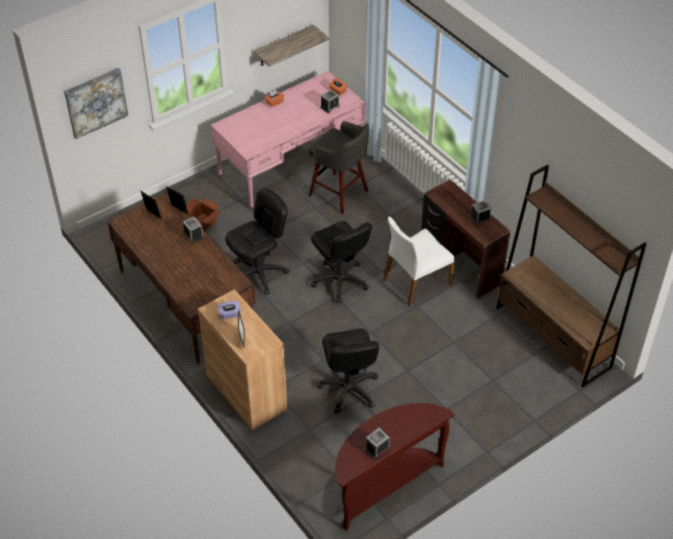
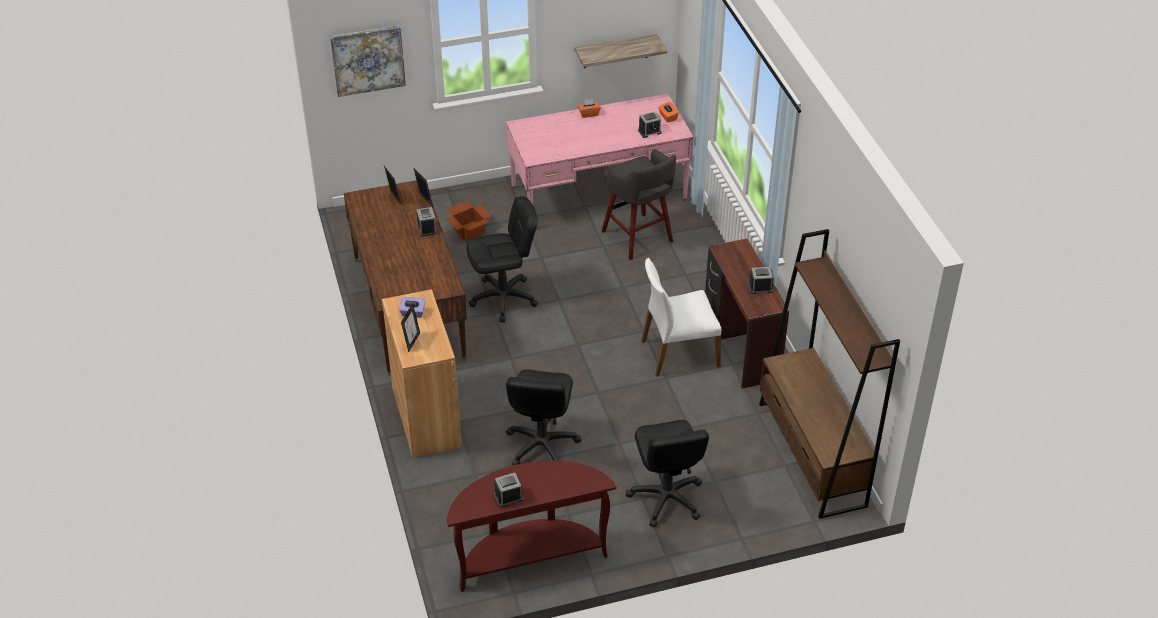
camera: 20 degrees right, 5 degrees down
black office chair [310,221,372,303] -> black office chair moved to [626,420,709,527]

